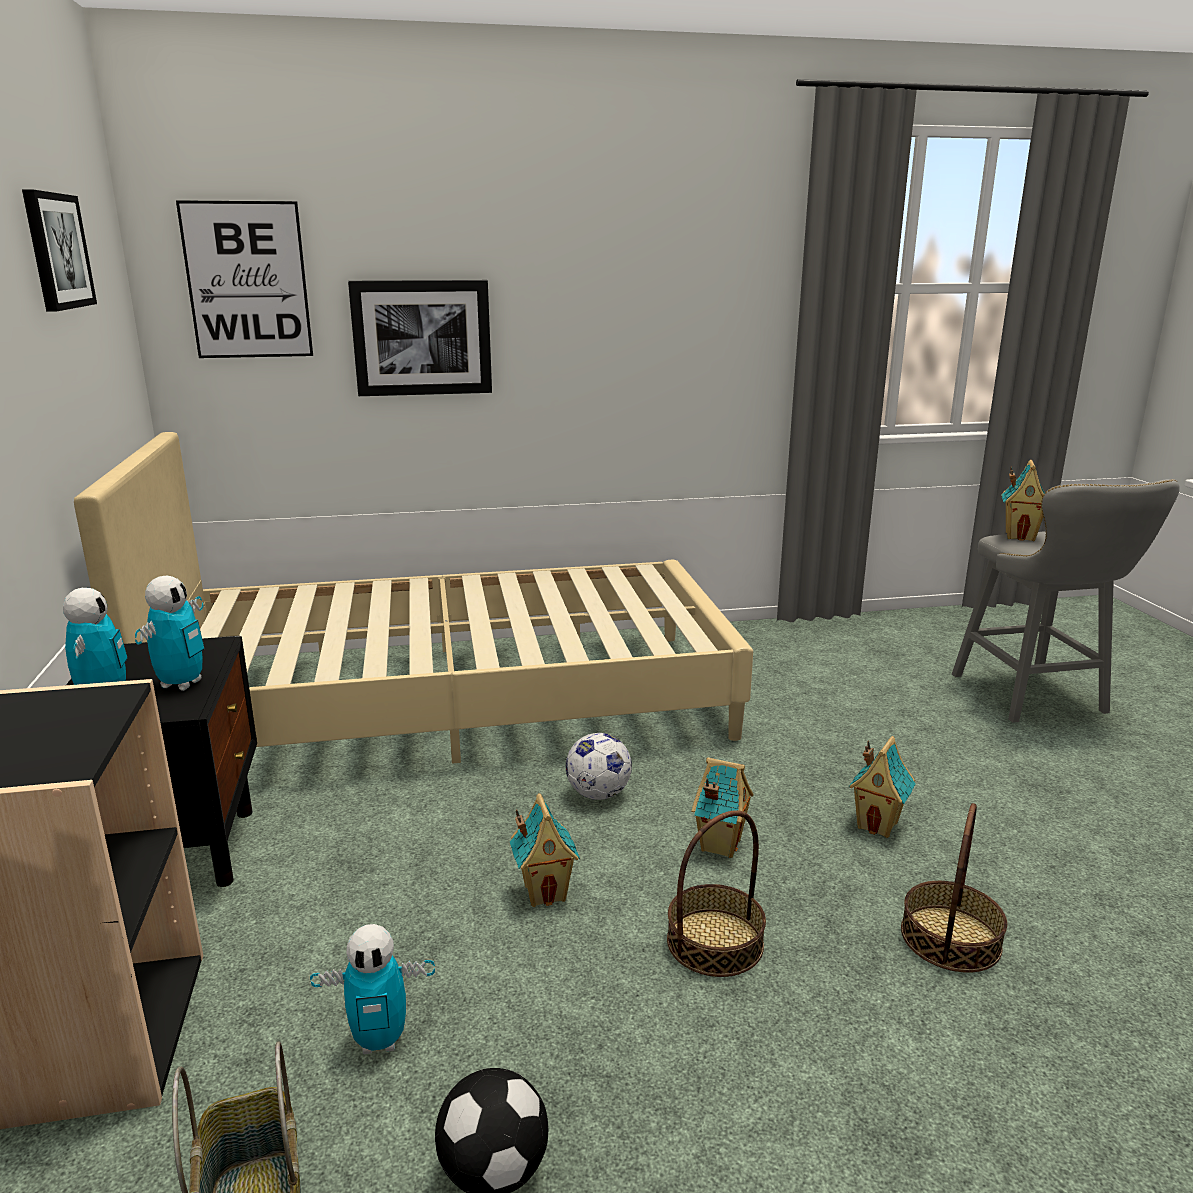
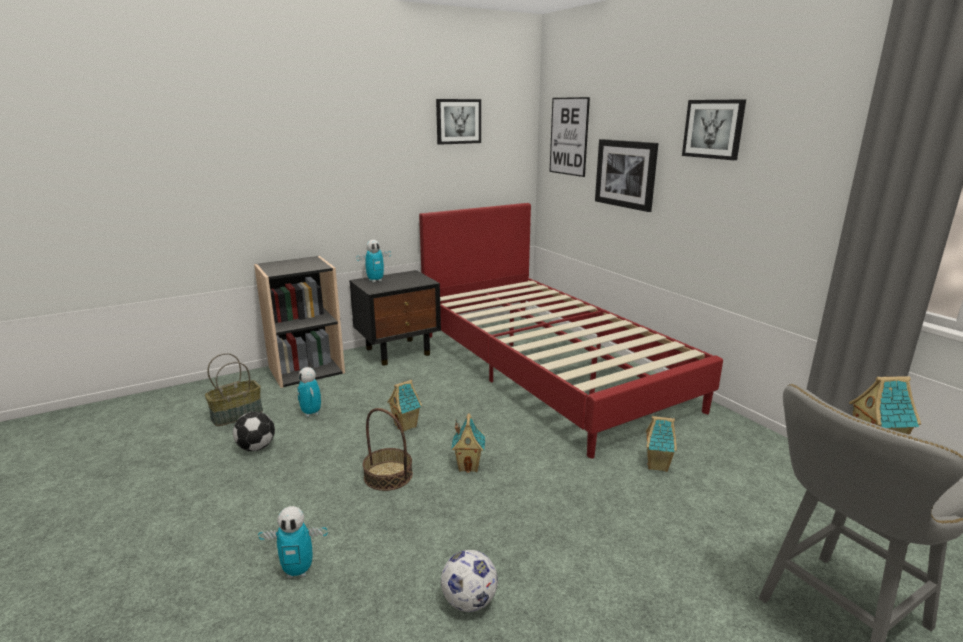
camera: 70 degrees right, 0 degrees up
beige bed [74,432,753,764] -> red bed [419,203,723,458]
toy robot [135,576,204,691] -> toy robot moved to [258,506,328,578]
football [566,733,632,800] -> football moved to [441,550,498,612]
toy house [849,736,916,838] -> toy house moved to [646,416,677,472]
basket [901,803,1007,973] -> none
none -> picture [682,99,746,160]

